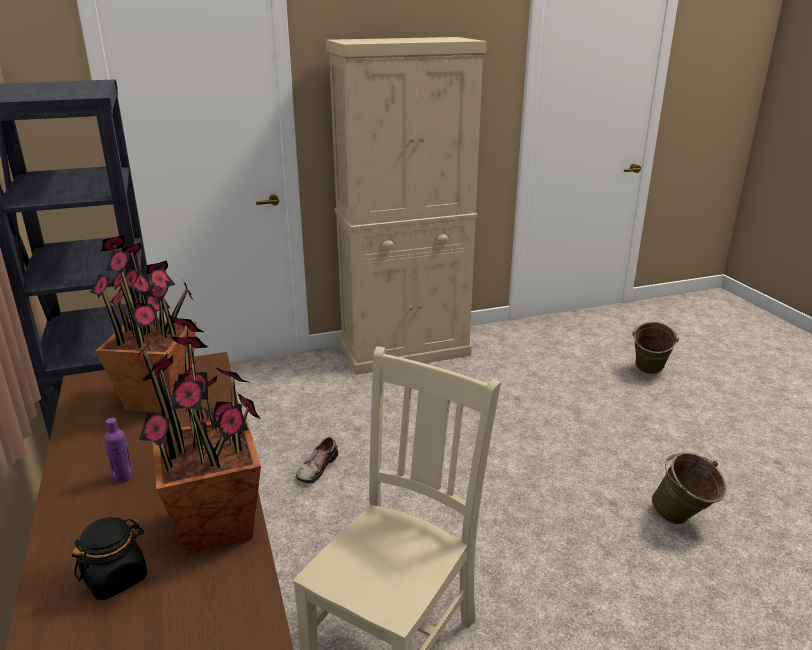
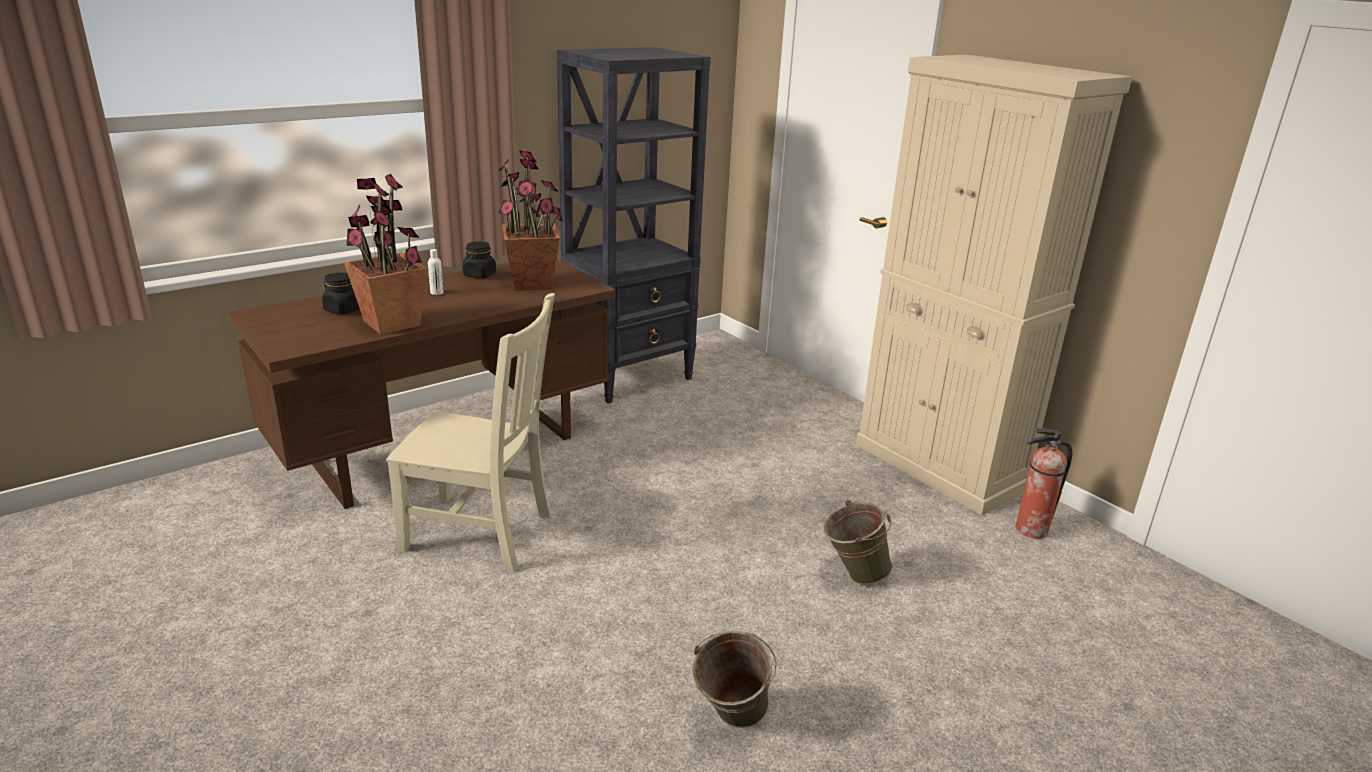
camera: 70 degrees right, 0 degrees up
purple bottle [104,418,133,483] -> white bottle [428,249,444,295]
shoe [296,437,338,484] -> none
green bucket [632,322,679,374] -> green bucket moved to [823,500,892,585]
none -> black jar [462,241,496,278]
none -> fire extinguisher [1016,428,1072,539]

